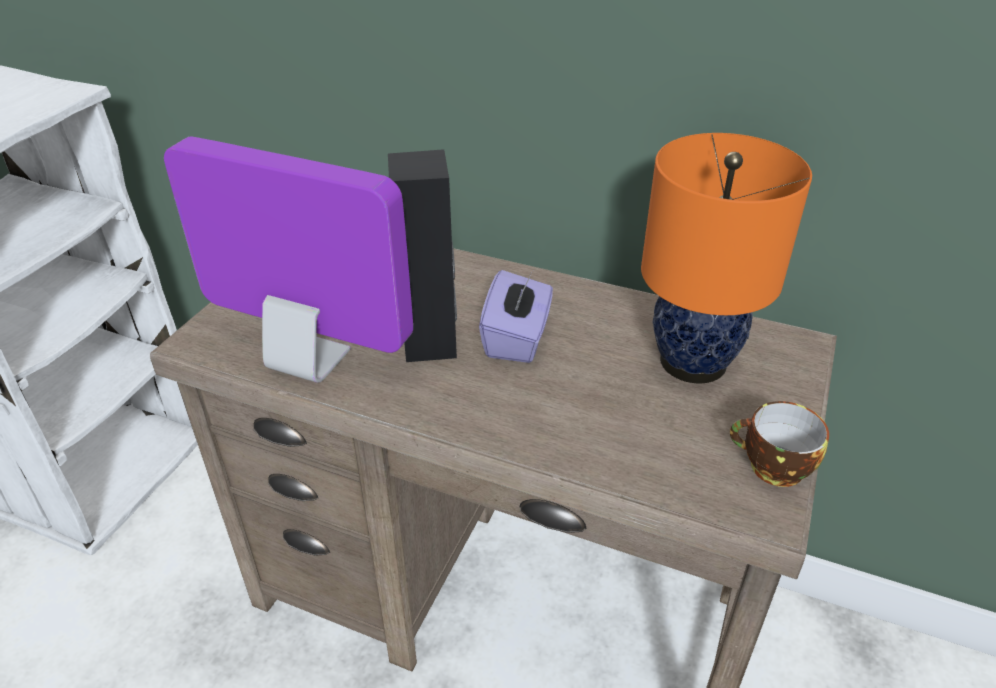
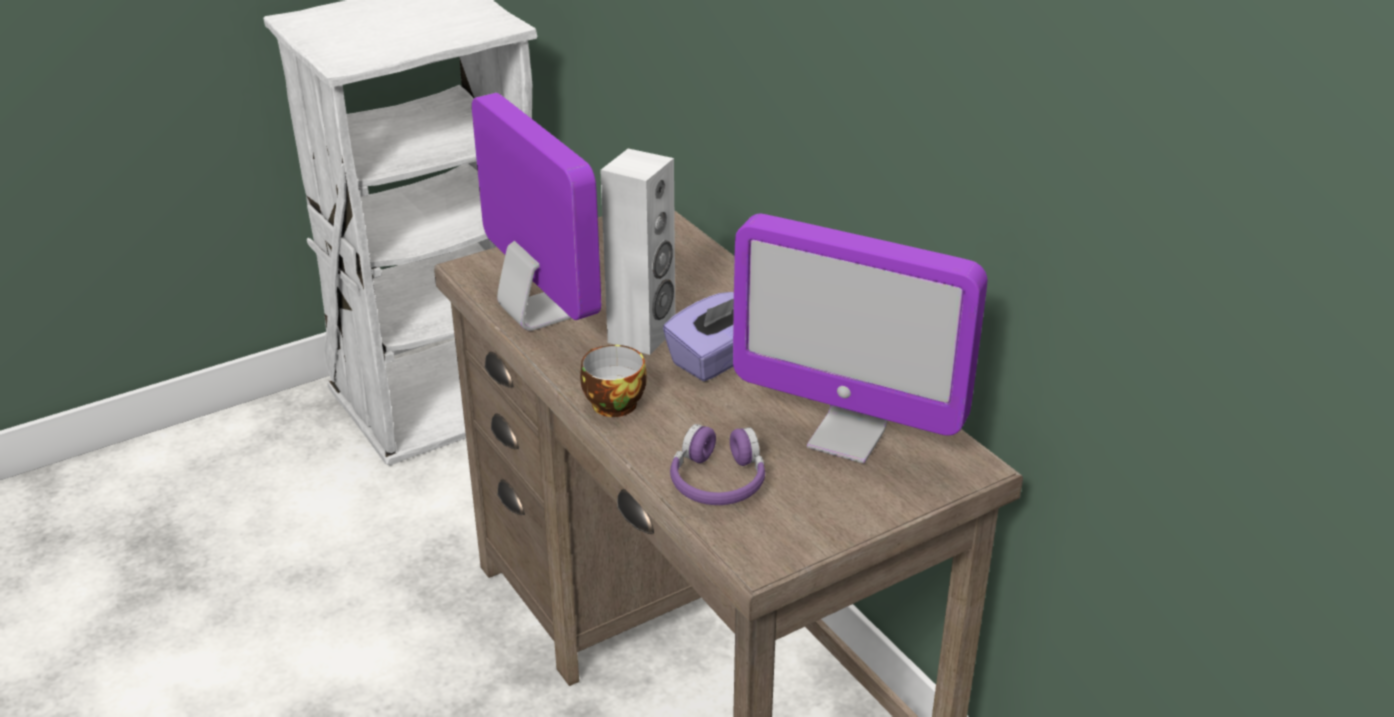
camera: 35 degrees right, 5 degrees down
black speaker [388,149,457,362] -> white speaker [600,149,675,355]
orange table lamp [641,133,812,383] -> monitor [733,214,987,463]
cup [730,401,829,487] -> cup moved to [580,345,647,417]
none -> purple headphones [670,424,765,505]

